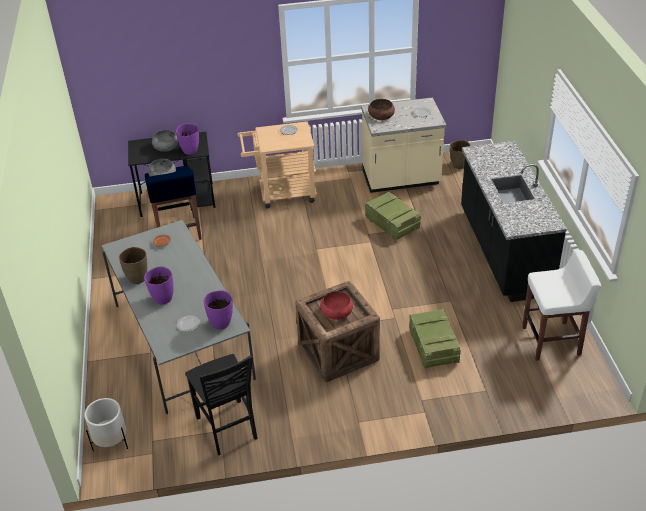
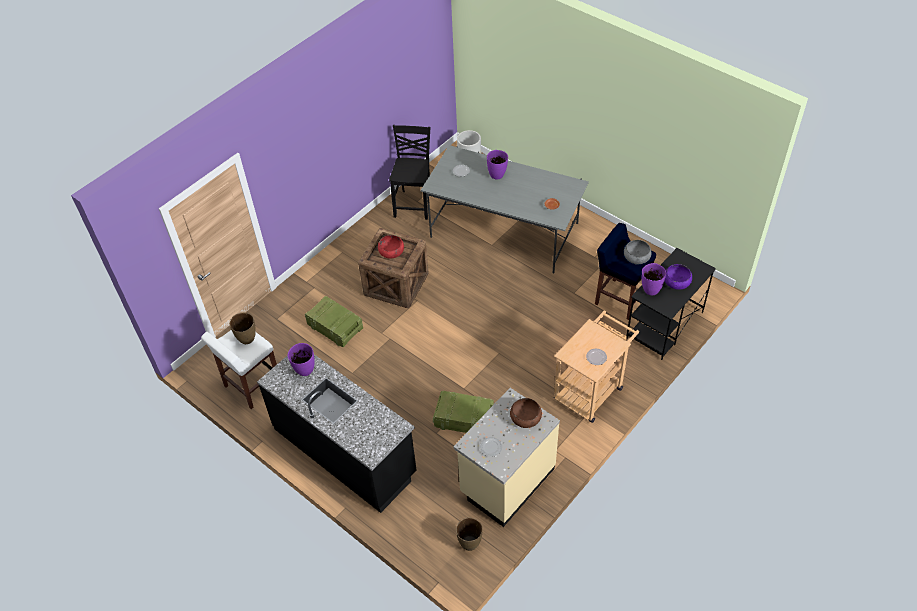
camera: 140 degrees right, 10 degrees up
brown vase [119,247,147,284] -> brown vase moved to [230,313,256,344]
grey bowl [152,130,178,152] -> purple bowl [665,264,692,290]
black chair [185,354,257,455] -> black chair turned 75 degrees clockwise [389,125,430,220]
purple vase [204,290,233,330] -> purple vase moved to [287,343,315,376]

